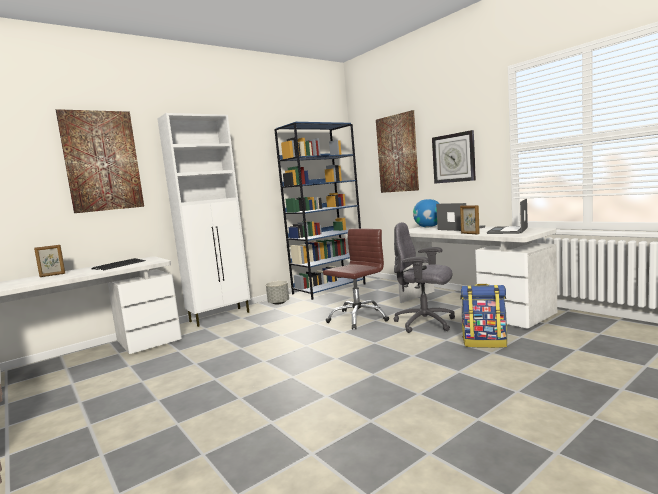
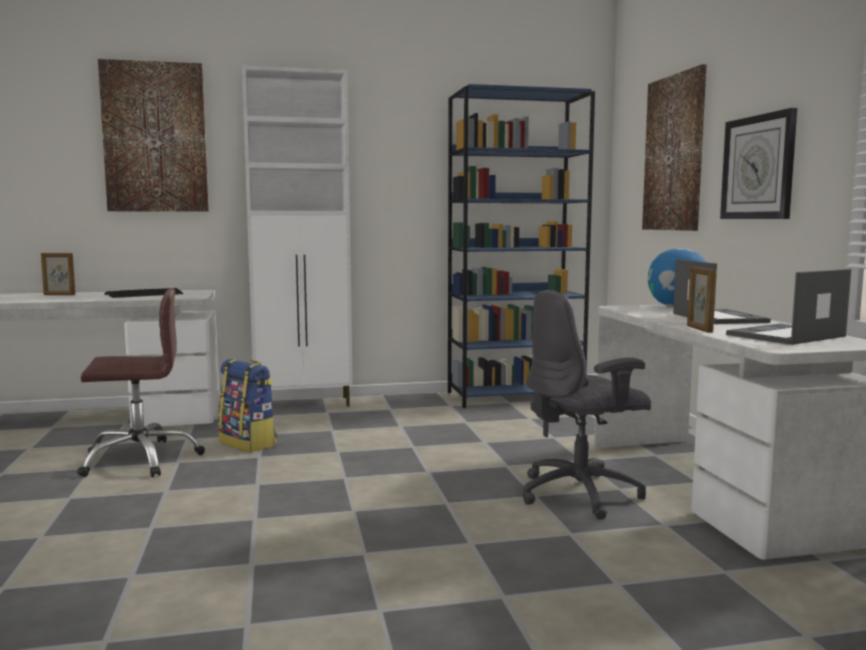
camera: 25 degrees right, 0 degrees up
grey planter [266,281,289,305] -> none
brown office chair [323,228,389,329] -> brown office chair moved to [77,288,205,477]
grey office chair [394,222,455,333] -> grey office chair turned 75 degrees counterclockwise [523,290,651,520]
backpack [460,284,507,348] -> backpack moved to [218,359,277,452]

